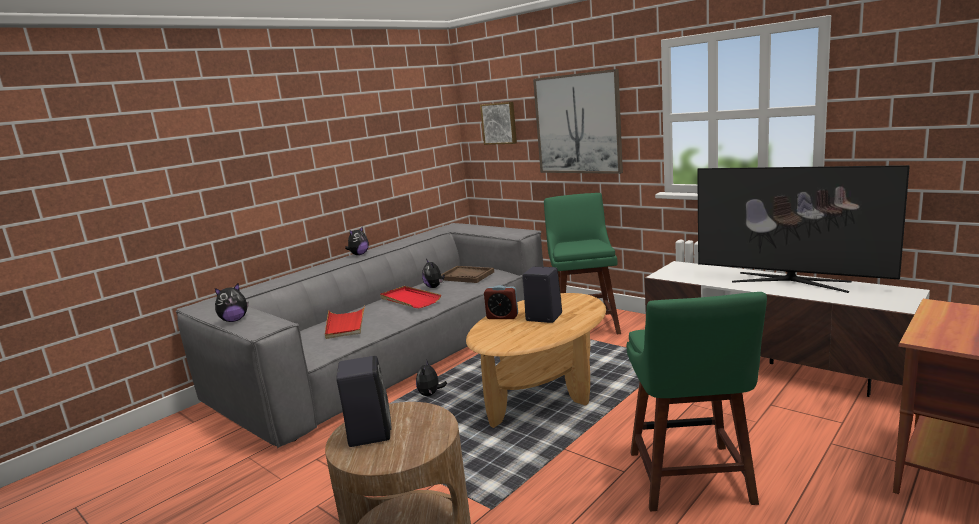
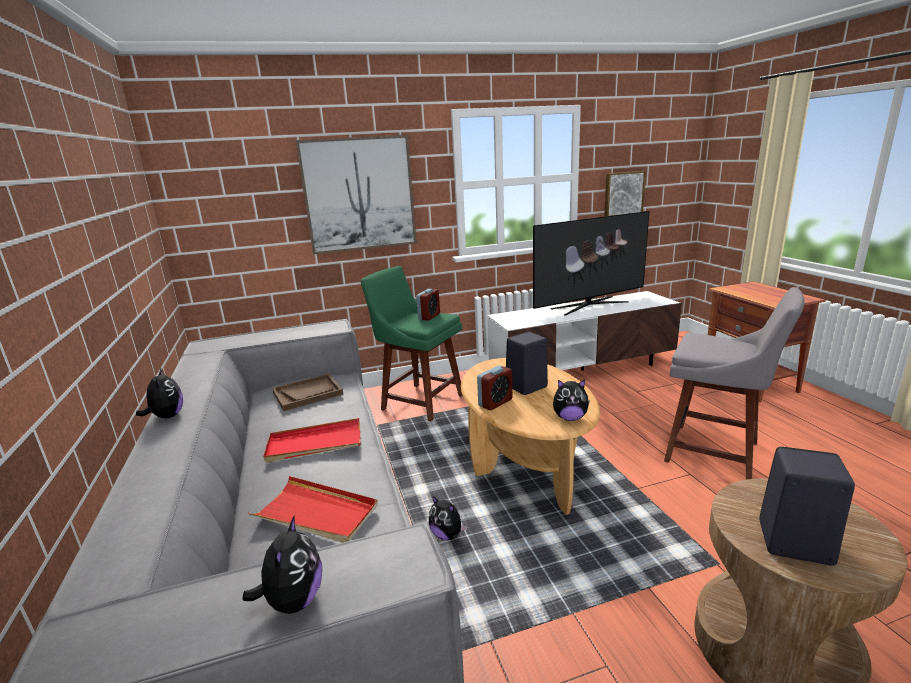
camera: 60 degrees left, 5 degrees up
plush toy [422,259,445,288] -> plush toy moved to [553,380,590,421]
picture [480,102,517,145] -> picture moved to [604,171,646,217]
green stool [627,292,767,511] -> grey stool [664,287,805,480]
none -> alarm clock [416,289,440,321]

